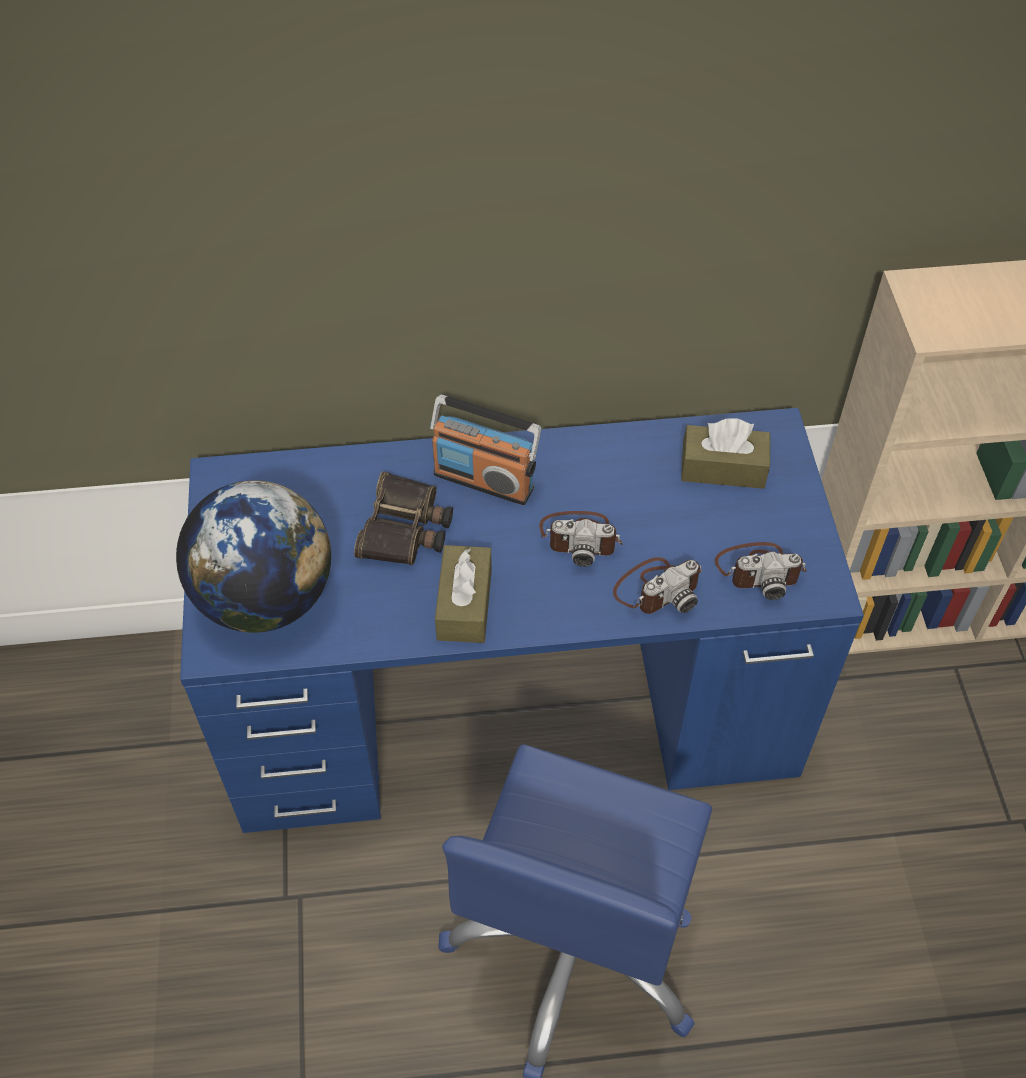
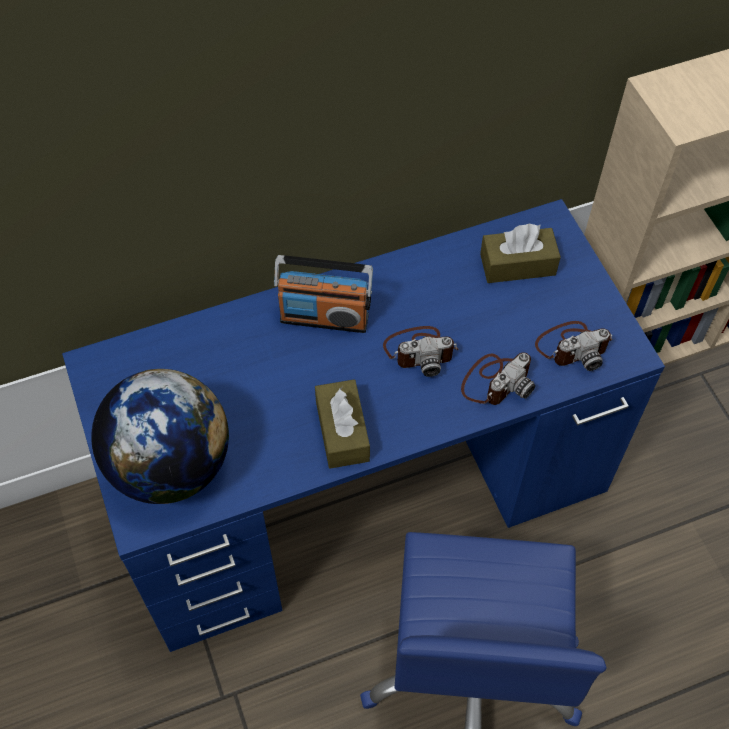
camera: 15 degrees left, 5 degrees up
binoculars [354,471,453,565] -> none

